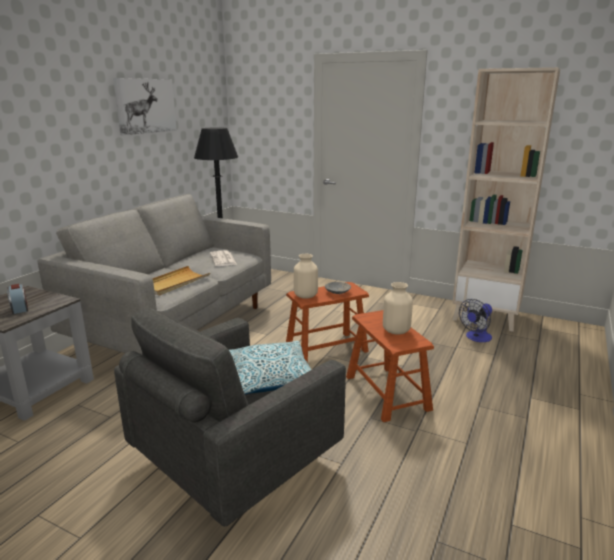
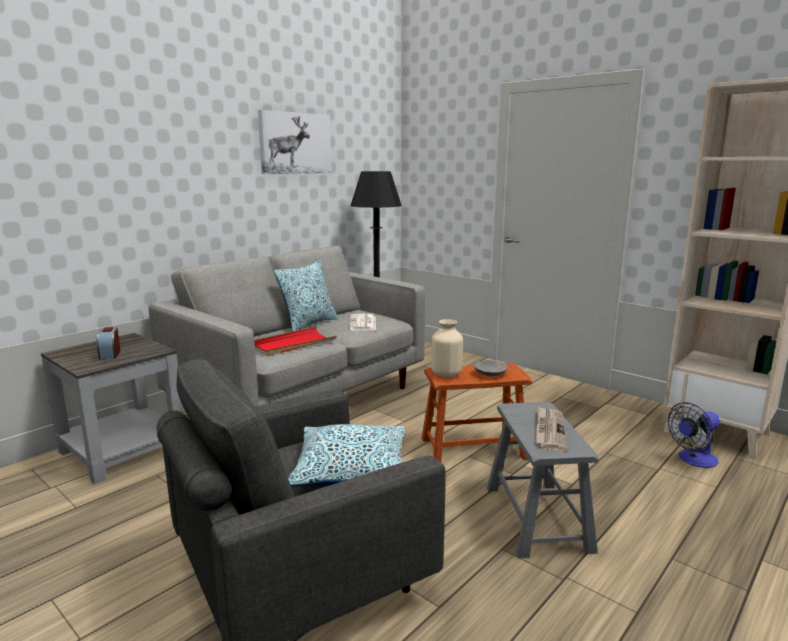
camera: 15 degrees right, 5 degrees down
beige tray [153,266,210,296] -> red tray [254,326,336,356]
brown stool [346,310,434,422] -> grey stool [487,402,599,559]
beige vase [383,282,413,335] -> newspaper [535,406,567,452]
none -> pillow [274,260,338,331]

